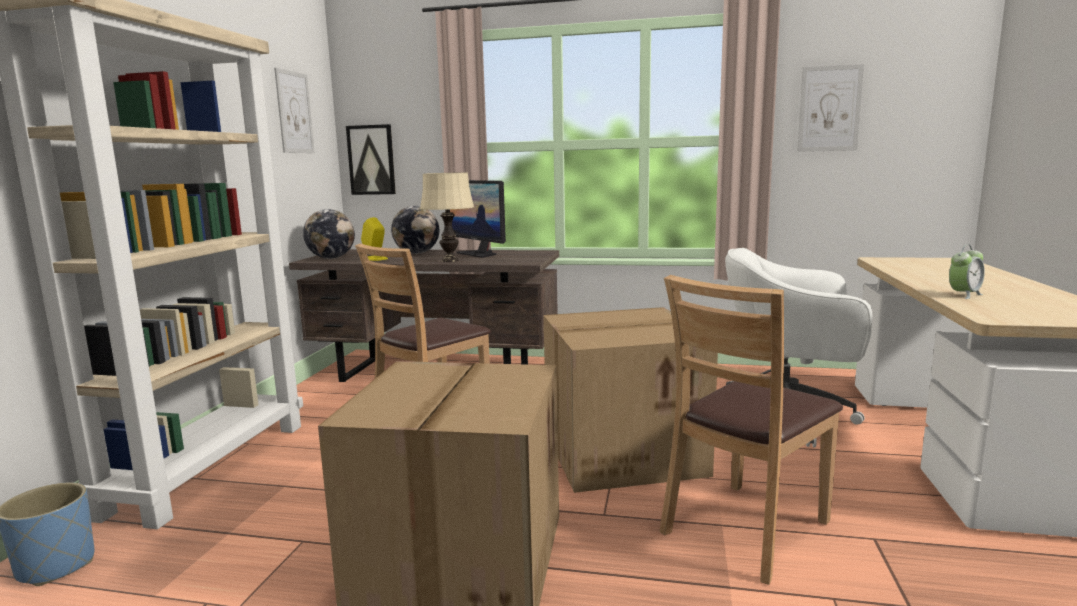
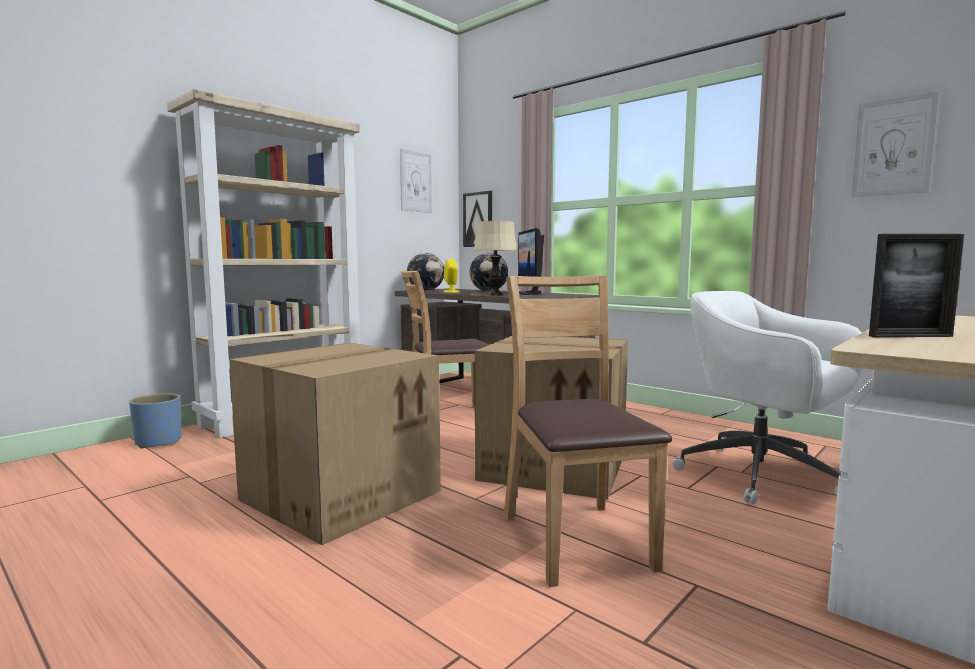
camera: 30 degrees right, 5 degrees down
brown chair [660,275,843,585] -> brown chair turned 90 degrees clockwise [504,275,672,587]
alarm clock [949,245,985,299] -> picture frame [869,234,964,337]

